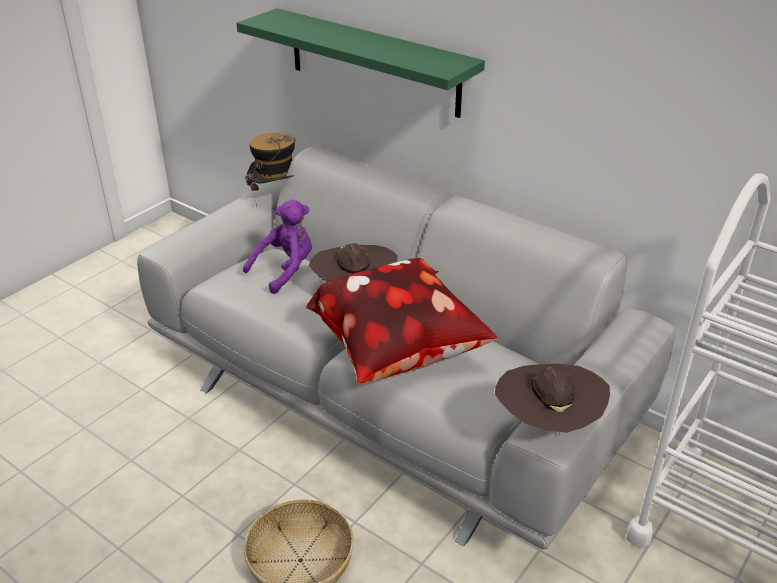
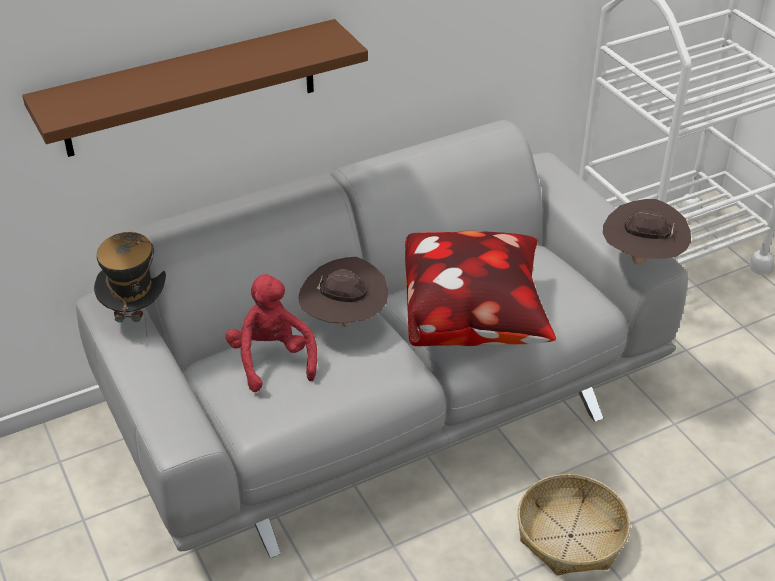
camera: 65 degrees left, 5 degrees up
green shelf [236,8,485,118] -> brown shelf [22,19,368,157]
purple plush toy [243,199,312,294] -> red plush toy [225,274,317,392]

